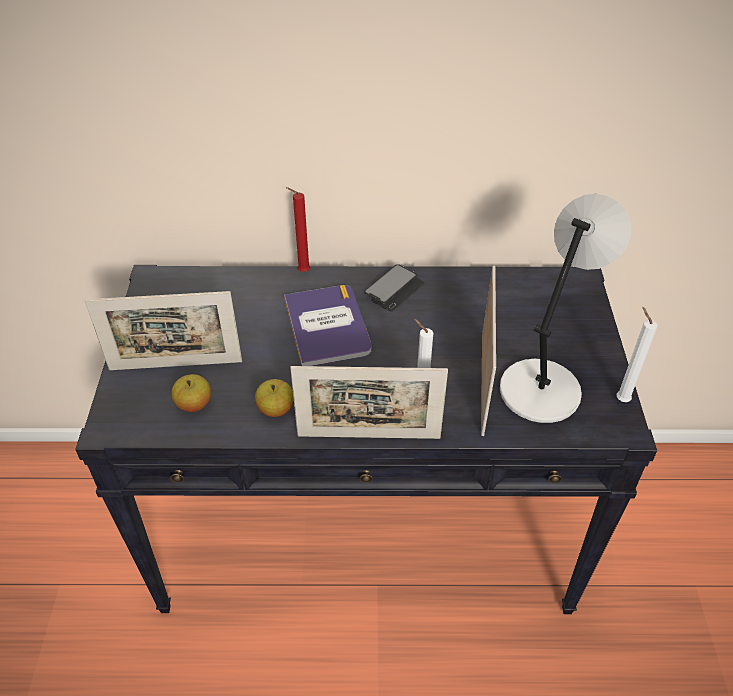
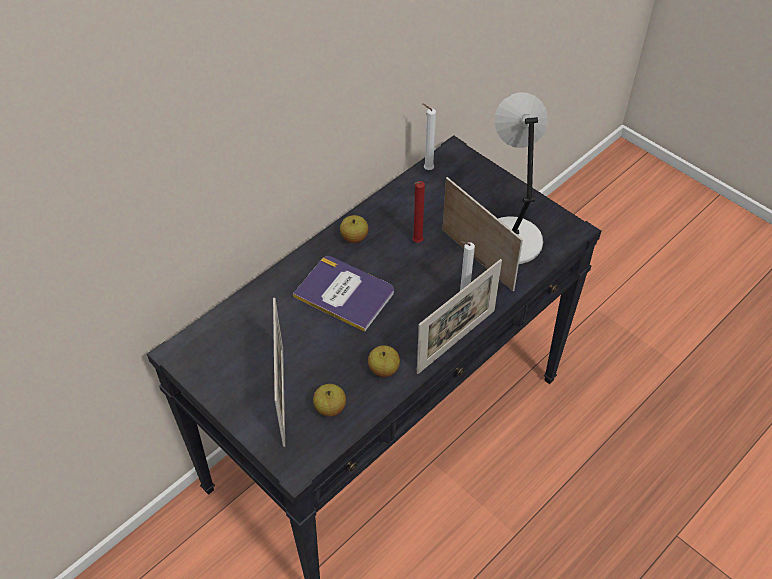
camera: 45 degrees left, 5 degrees up
picture frame [85,291,242,370] -> picture frame turned 45 degrees counterclockwise [273,298,285,447]
red candle [286,187,310,272] -> red candle moved to [412,181,425,243]
phone [364,264,424,311] -> apple [340,215,369,243]
white candle [617,307,658,402] -> white candle moved to [423,104,436,170]

